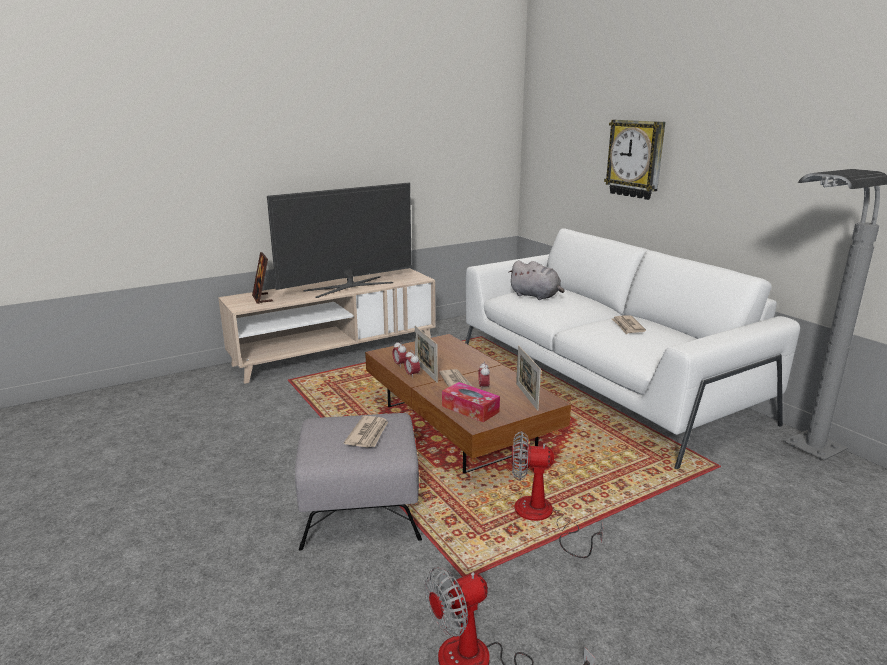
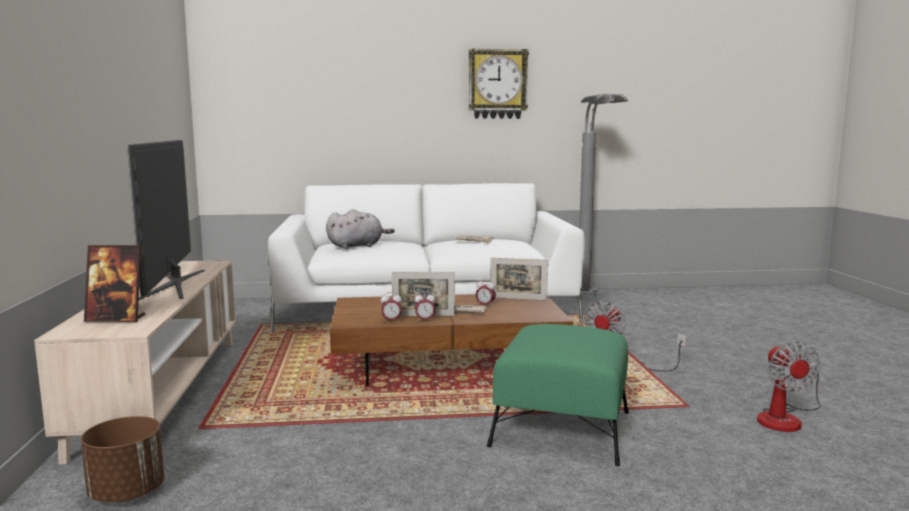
camera: 65 degrees left, 10 degrees down
grey ottoman [295,413,422,550] -> green ottoman [487,324,629,466]
newspaper [344,416,388,448] -> none
tissue box [442,382,500,422] -> none
wall clock [604,120,665,200] -> wall clock moved to [469,48,529,119]
none -> brown planter [81,416,165,502]

